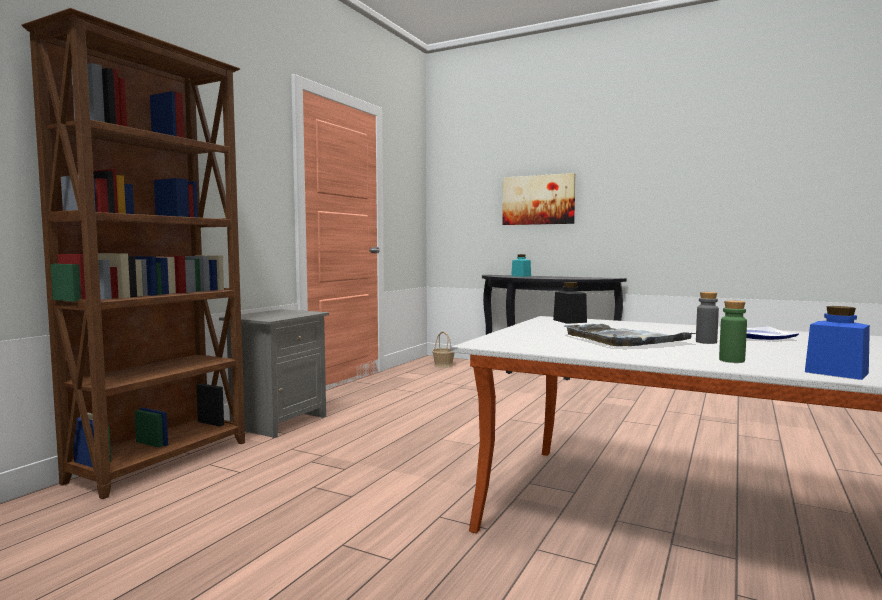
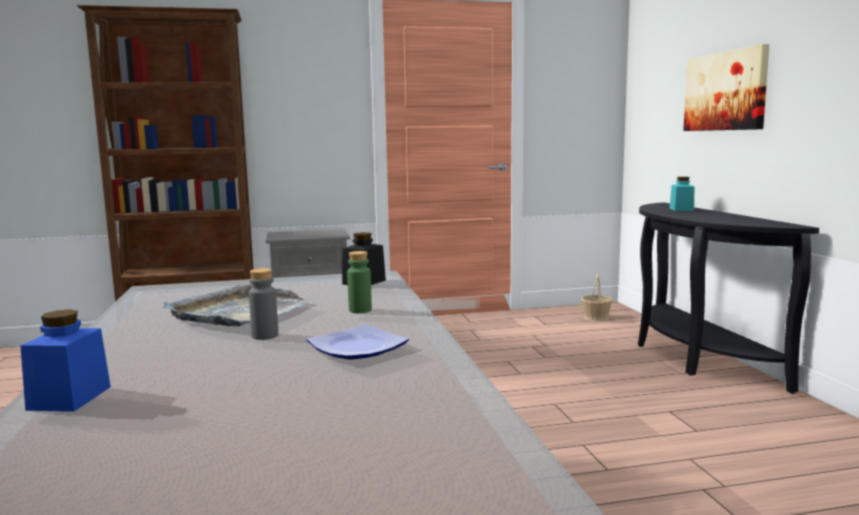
camera: 50 degrees right, 5 degrees up
green bottle [719,300,747,363] -> green bottle moved to [347,251,372,313]

